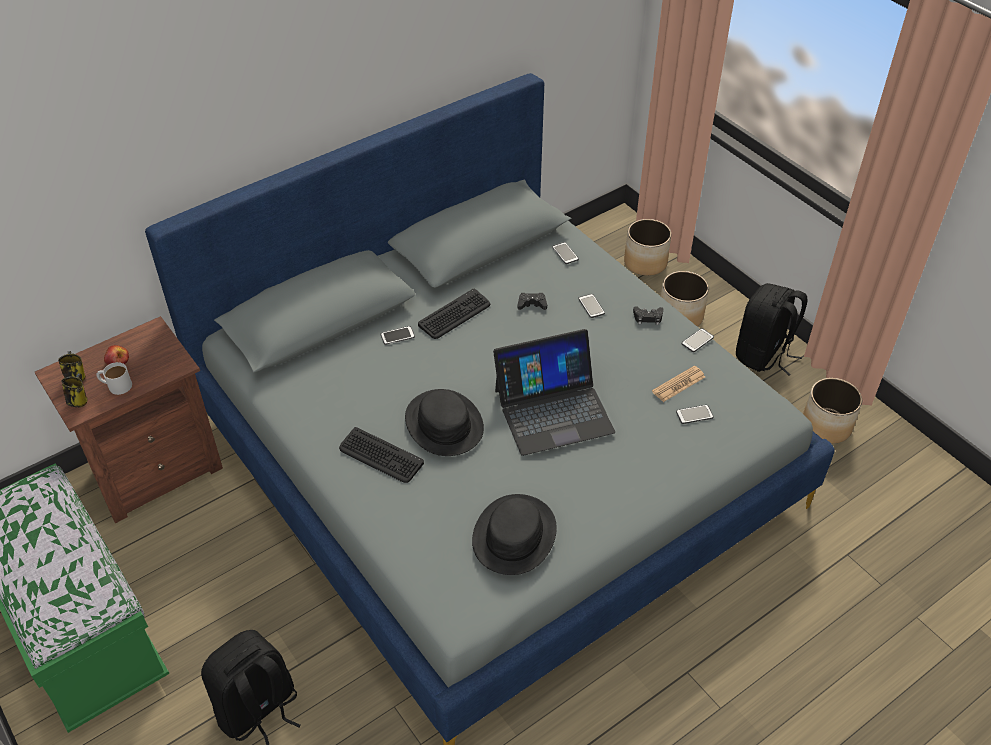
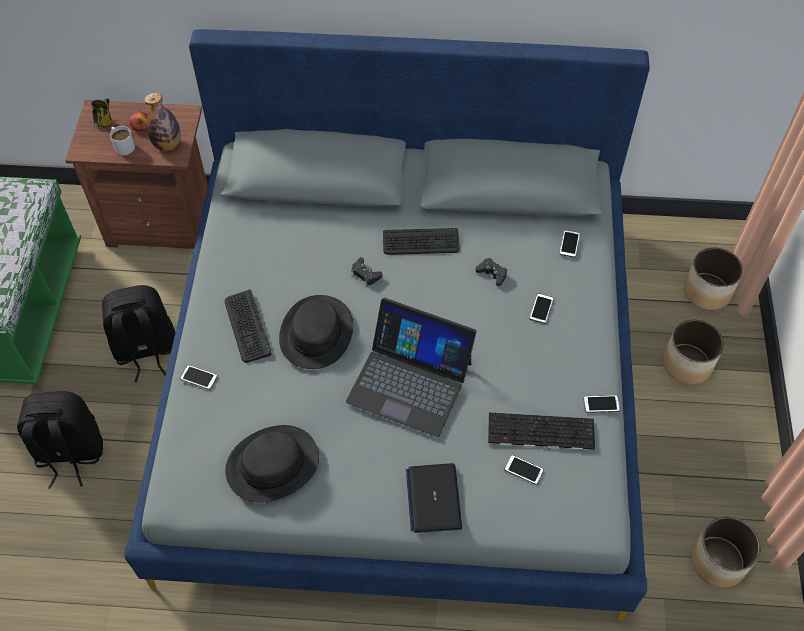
camera: 40 degrees right, 10 degrees up
mug [61,373,88,408] -> none
phone [381,326,415,345] -> phone moved to [180,365,218,390]
black game controller [633,306,664,325] -> black game controller moved to [351,257,382,286]
newspaper [652,366,705,402] -> keyboard [488,412,595,450]
black backpack [736,283,807,375] -> black backpack moved to [102,285,176,382]
none -> bottle [144,92,181,151]
none -> laptop [406,463,462,533]

